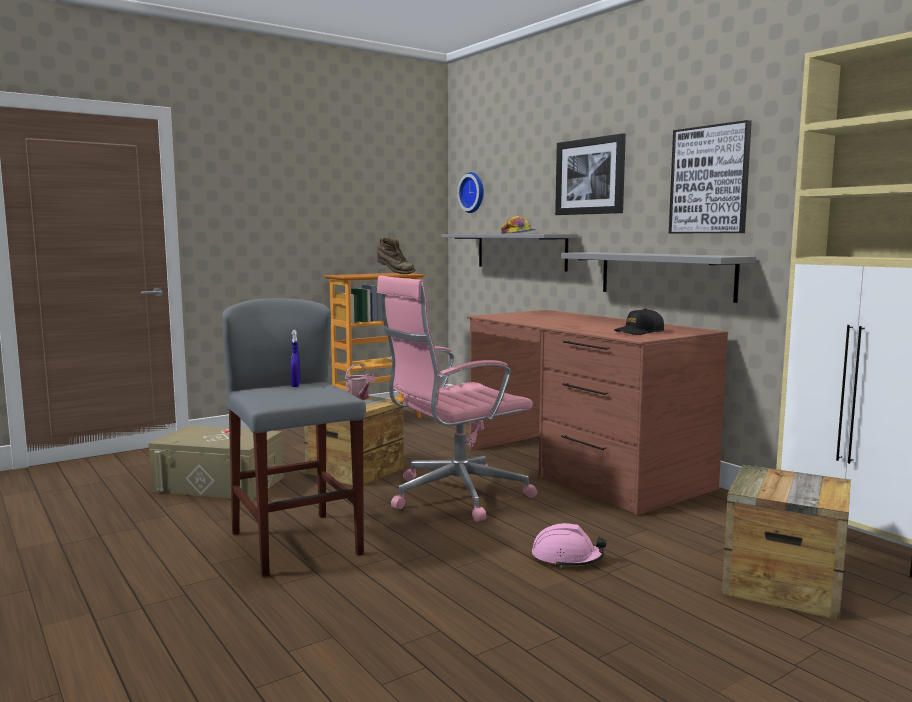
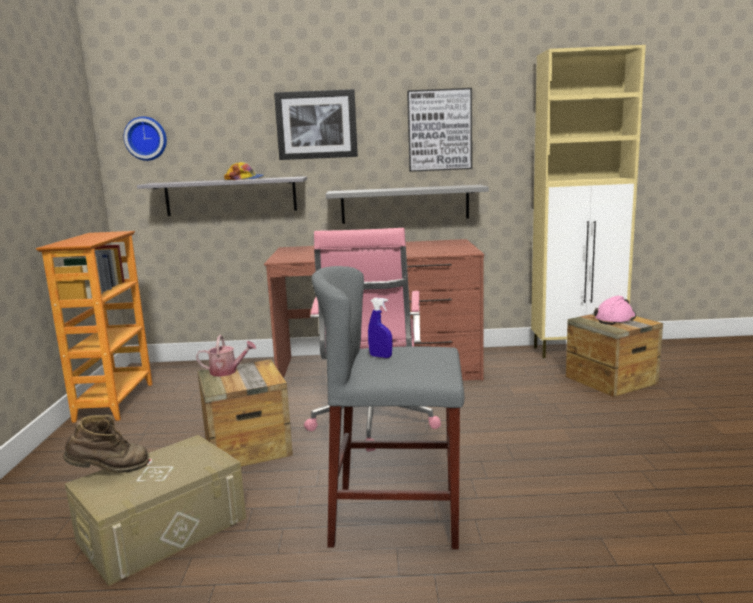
camera: 55 degrees left, 5 degrees up
brown boot [377,237,416,274] -> brown boot moved to [63,415,150,473]
pink hard hat [532,523,607,568] -> pink hard hat moved to [594,296,636,325]
black cap [614,309,664,335] -> none

